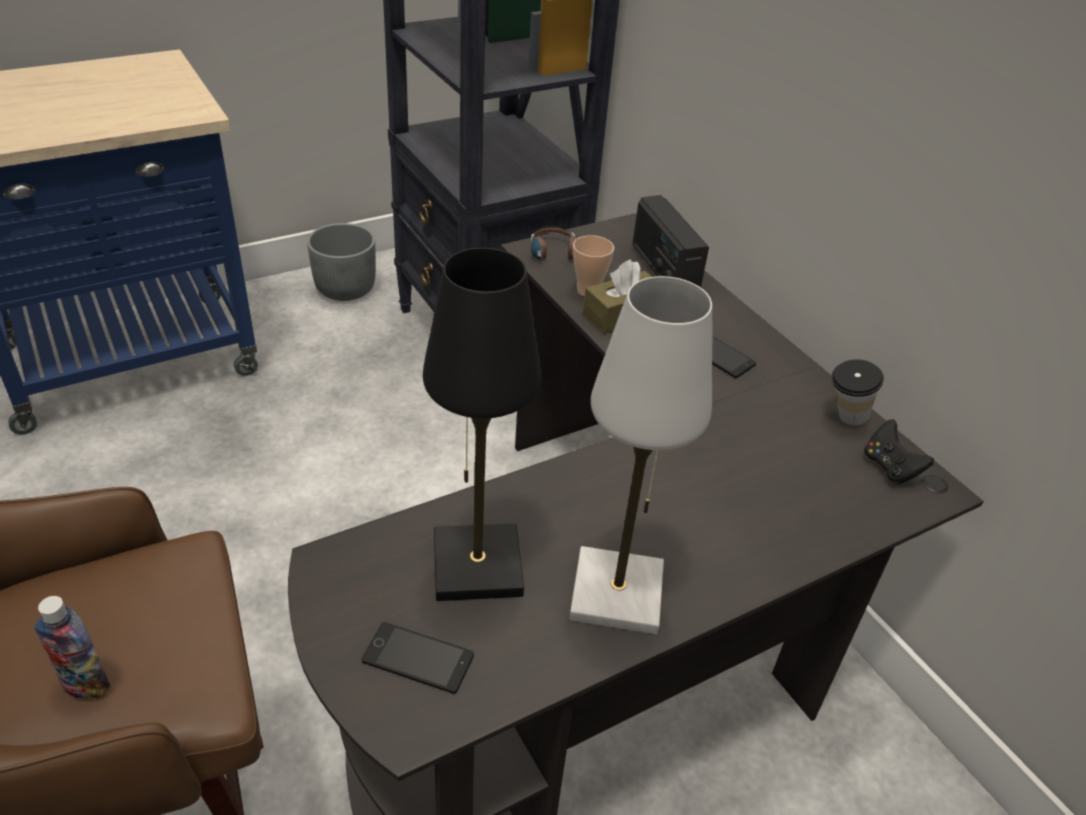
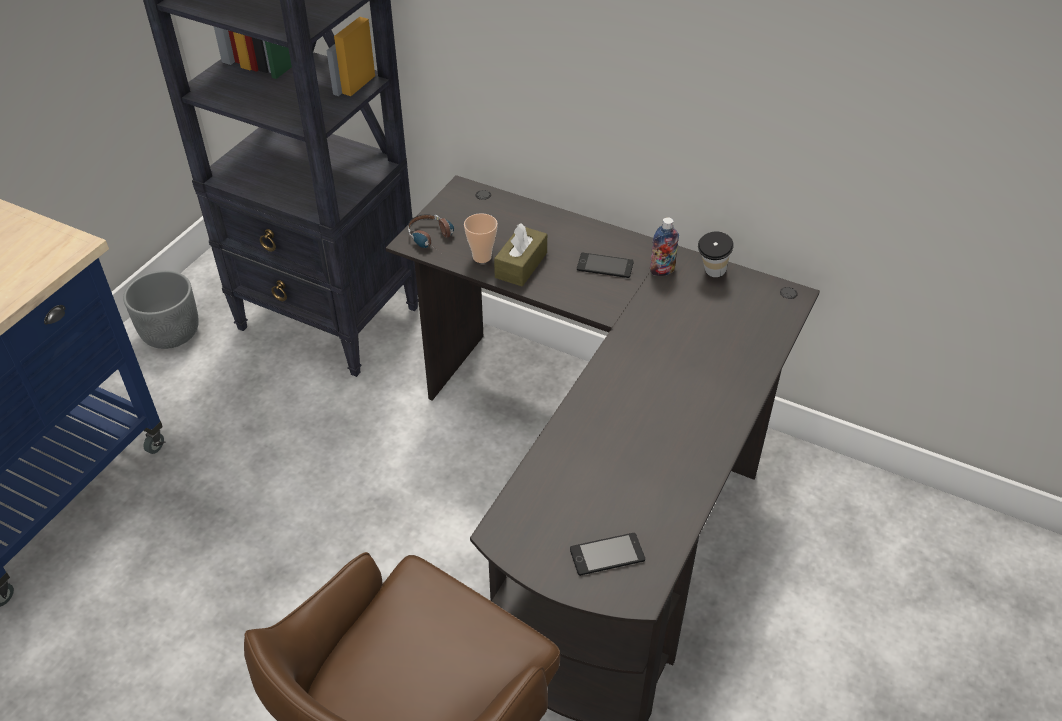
camera: 30 degrees left, 5 degrees up
bottle [34,596,110,699] -> bottle moved to [650,217,679,276]
black table lamp [423,248,541,601] -> none
white table lamp [569,276,712,635] -> none
radio [632,195,709,287] -> none
black game controller [864,419,934,484] -> none

